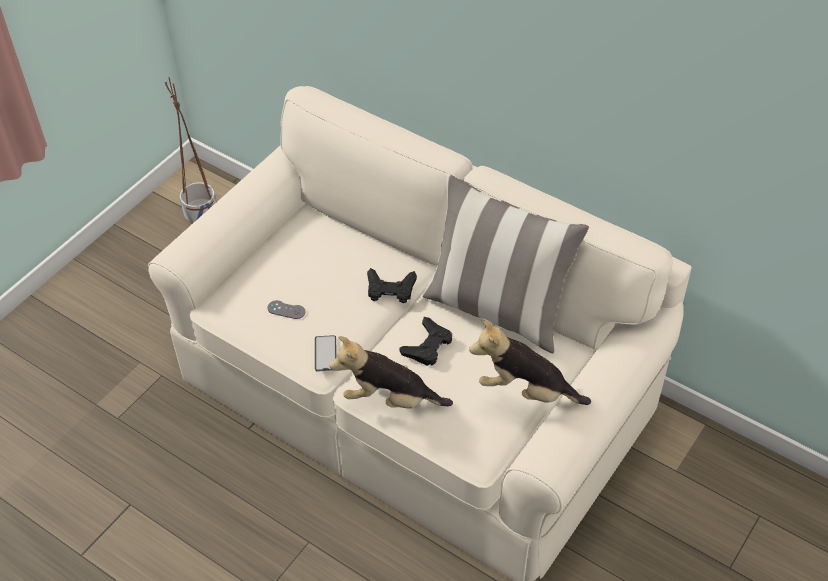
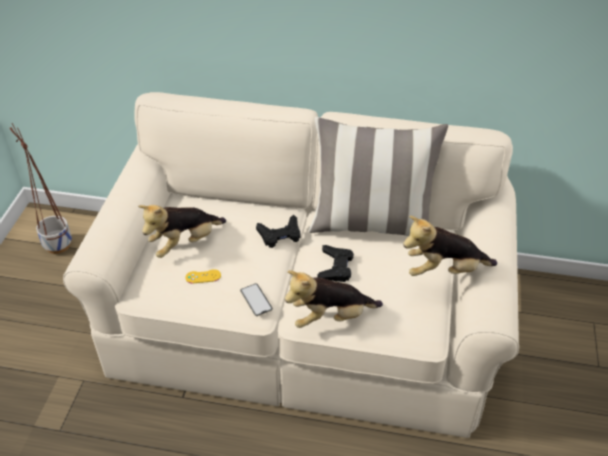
camera: 25 degrees left, 5 degrees down
grey game controller [267,300,306,319] -> yellow game controller [185,269,221,283]
none -> plush toy [138,205,226,258]

